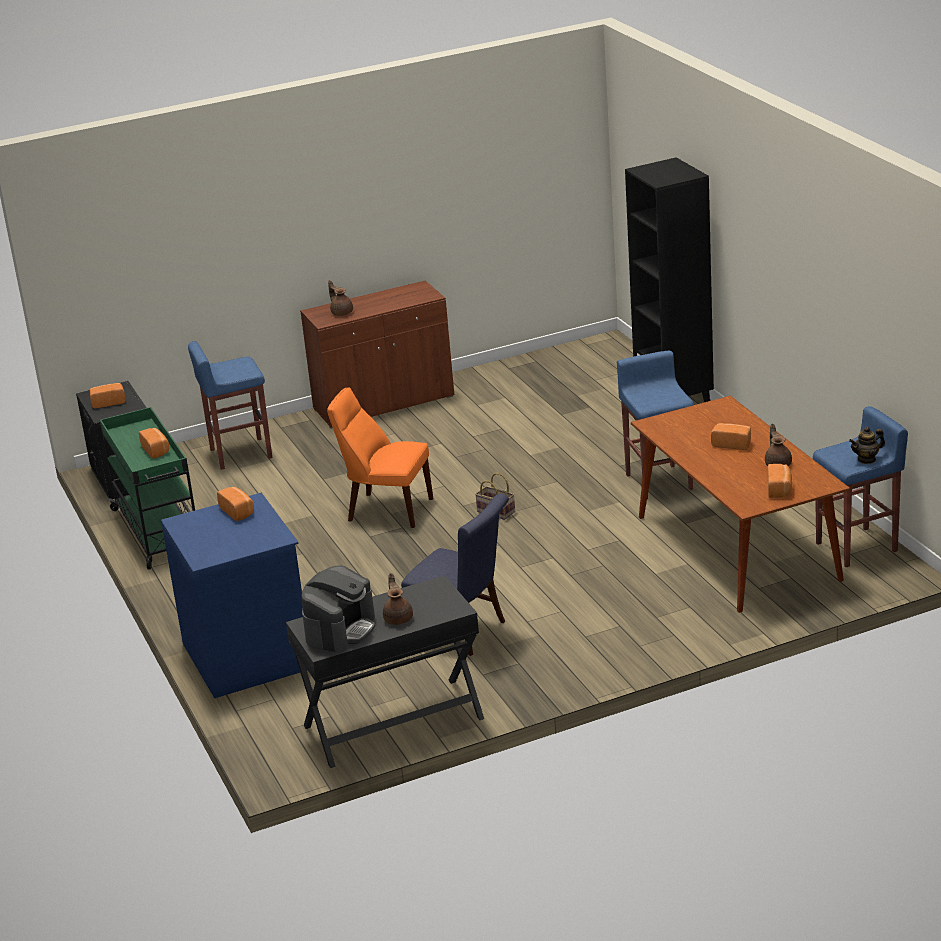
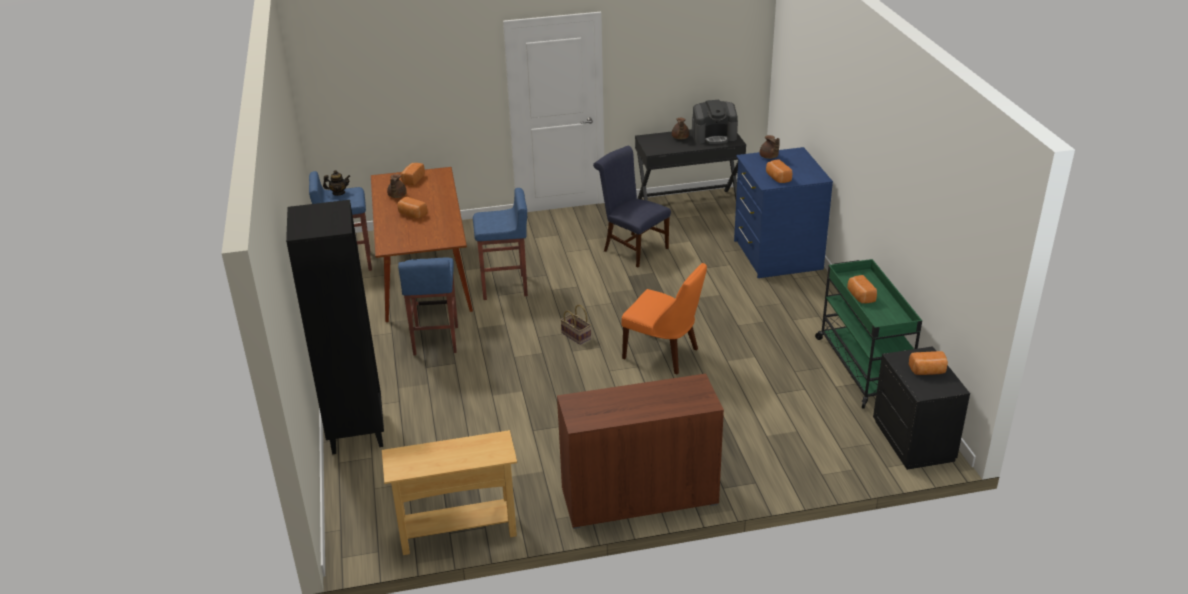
camera: 170 degrees left, 5 degrees up
blue stool [188,341,272,470] -> blue stool moved to [473,188,528,300]
coffee machine [301,565,375,653] -> coffee machine turned 135 degrees counterclockwise [692,100,738,144]
brown teapot [328,280,353,316] -> brown teapot moved to [760,135,780,159]
none -> beige console table [382,430,517,555]

